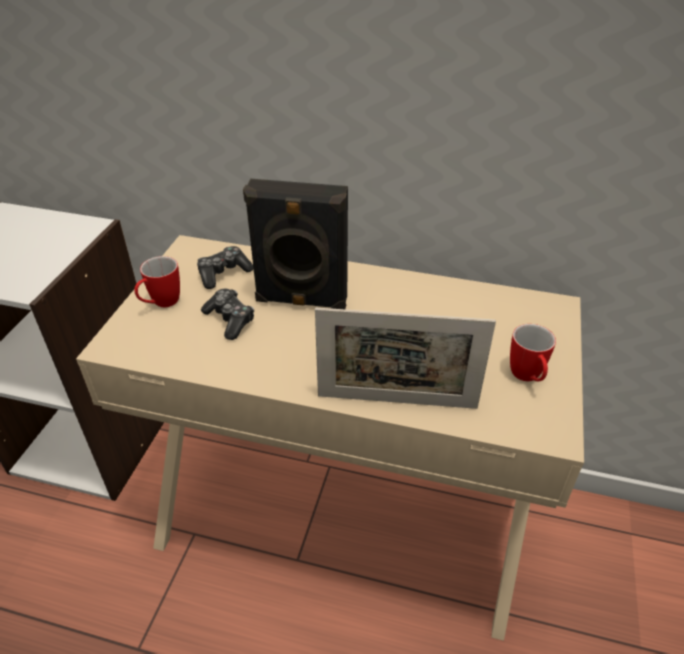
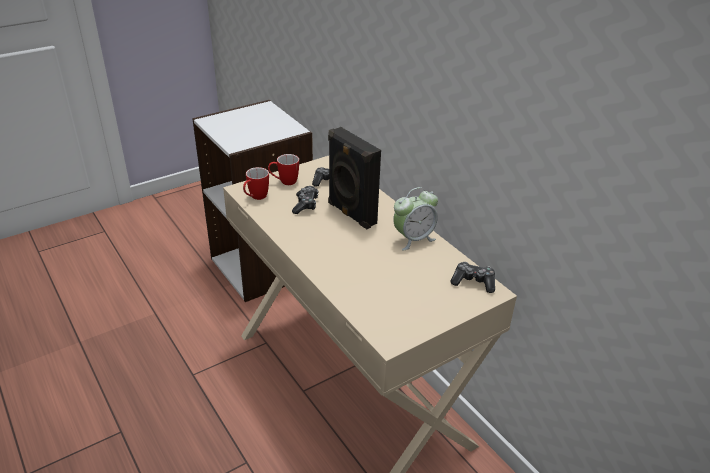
camera: 40 degrees right, 5 degrees down
picture frame [315,308,496,409] -> none
mug [510,324,556,381] -> mug moved to [243,167,269,200]
none -> alarm clock [393,187,438,250]
none -> game controller [450,262,495,293]

